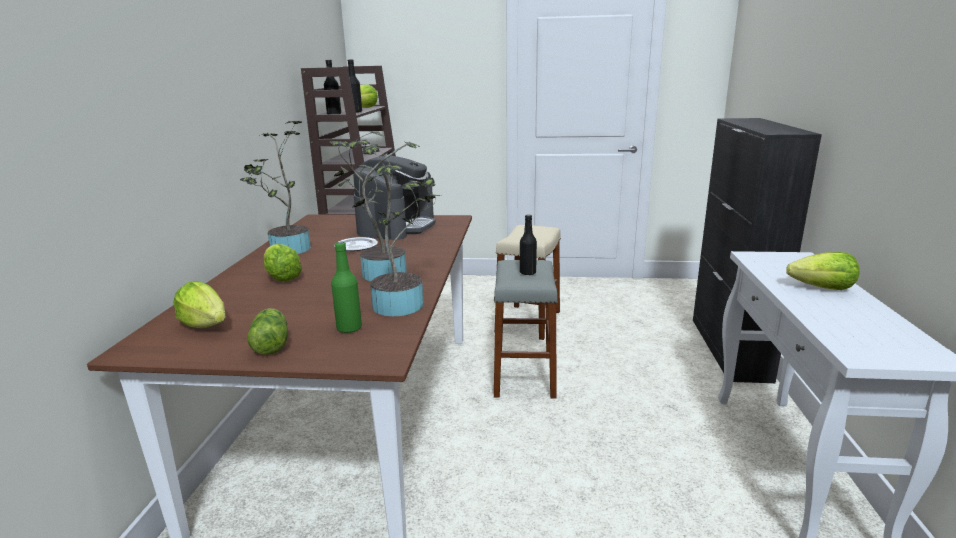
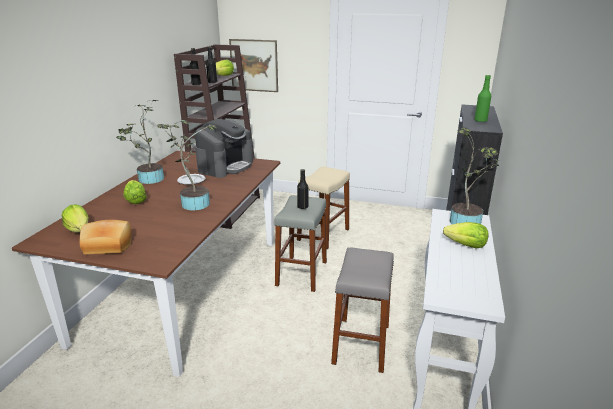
camera: 10 degrees right, 5 degrees up
lettuce [247,308,288,355] -> bread [80,220,131,254]
green bottle [331,242,362,333] -> green bottle moved to [474,75,491,122]
potted plant [346,139,441,316] -> potted plant moved to [450,127,500,224]
none -> picture [229,39,278,92]
none -> grey stool [331,248,394,373]

